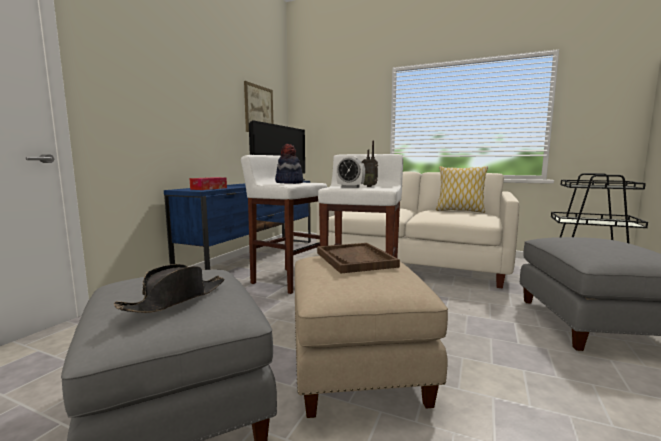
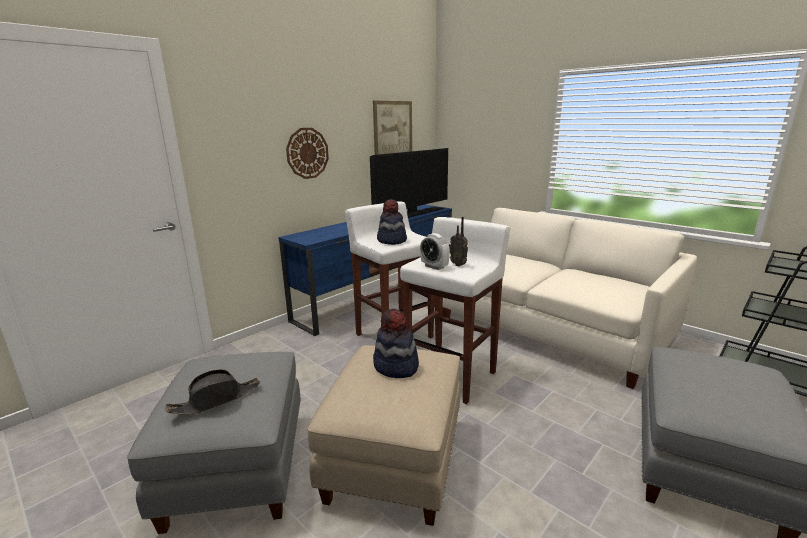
camera: 20 degrees right, 10 degrees up
tissue box [189,177,227,190] -> none
brown tray [317,243,400,274] -> hat [373,309,419,378]
pillow [436,166,488,213] -> none
none -> wall clock [286,128,329,179]

